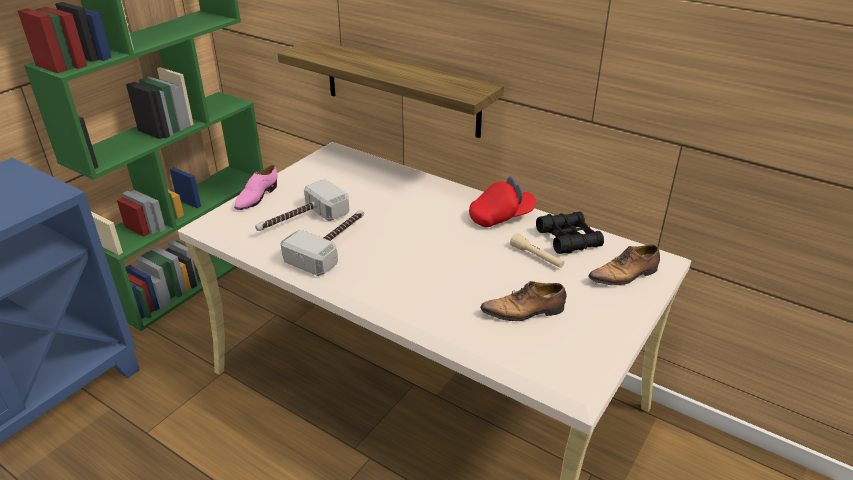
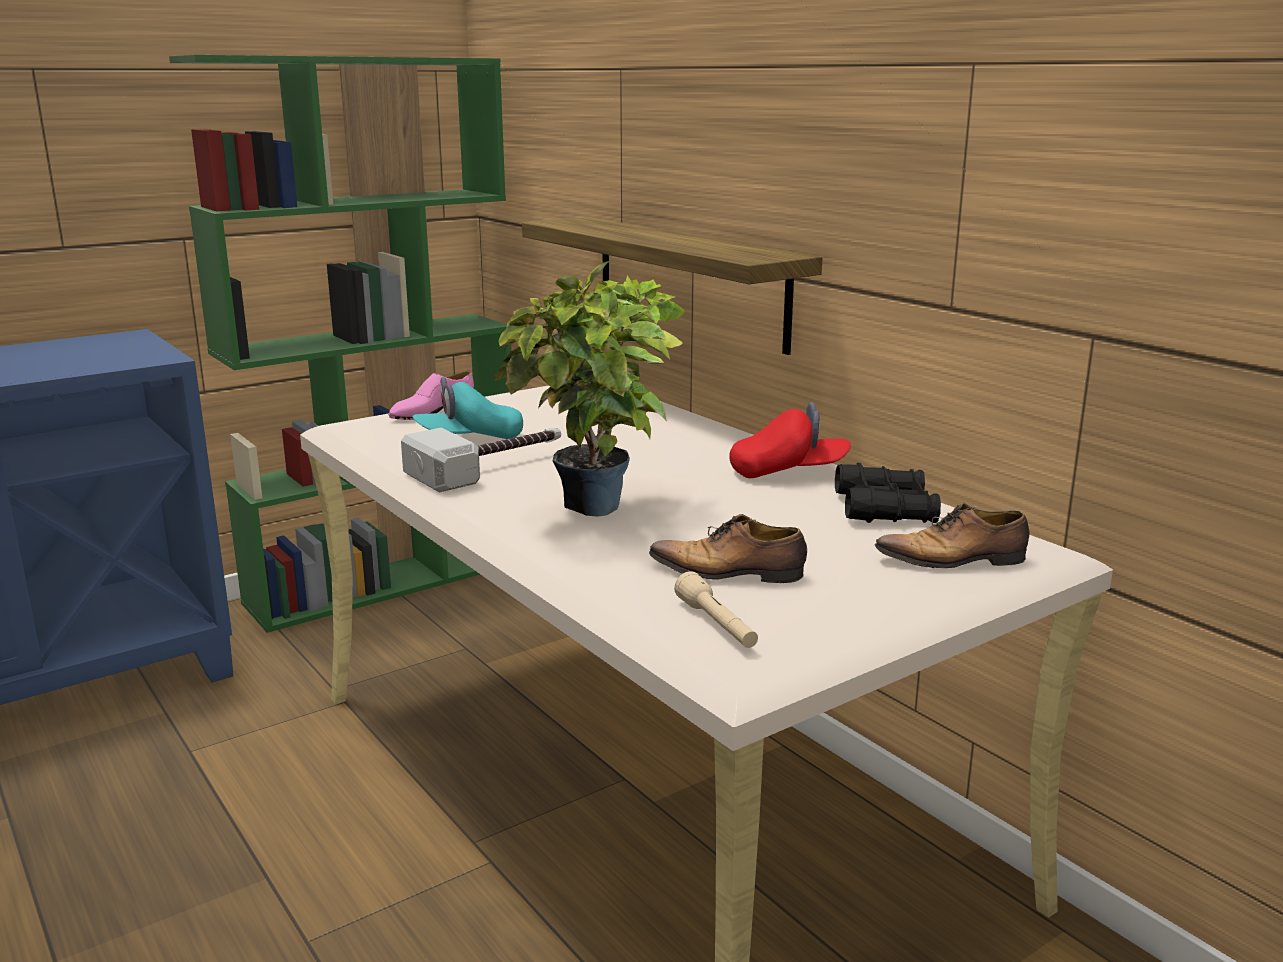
camera: 20 degrees right, 15 degrees down
hammer [255,179,349,231] -> turquoise cap [412,377,523,439]
beige flashlight [510,233,564,268] -> beige flashlight moved to [674,571,758,648]
none -> potted plant [493,260,685,517]

